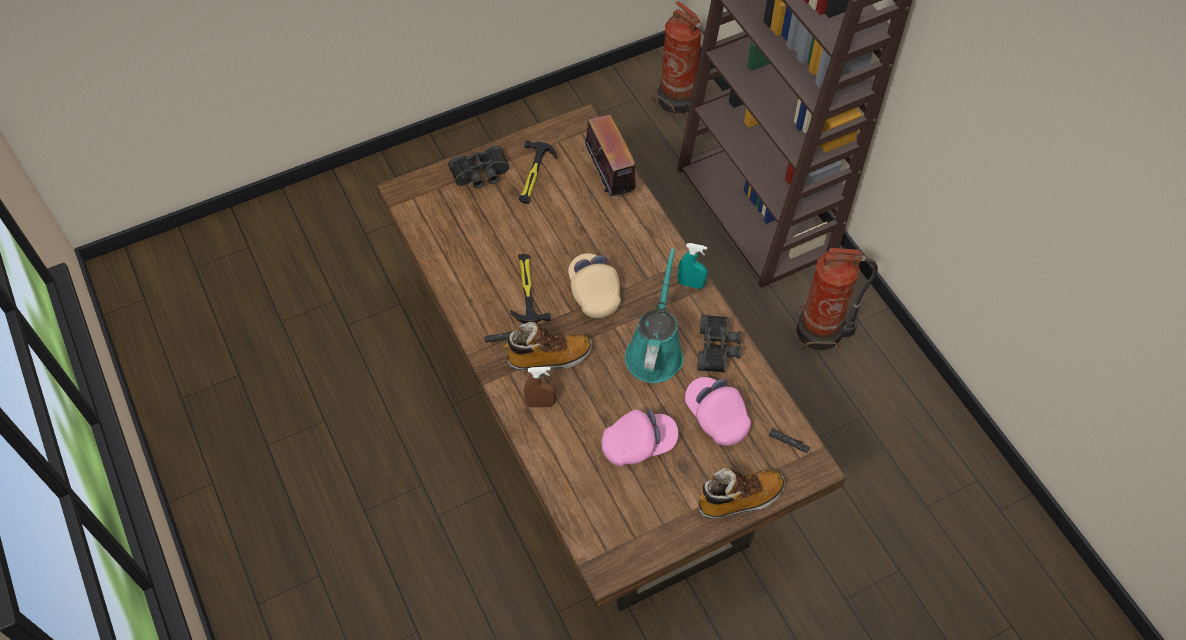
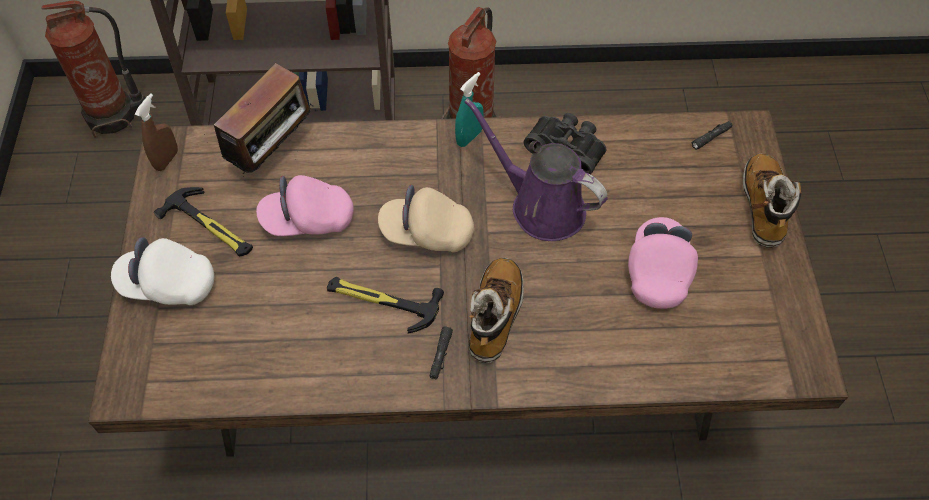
camera: 65 degrees left, 0 degrees up
black binoculars [448,145,510,189] -> white cap [111,237,214,305]
brown spray bottle [524,367,556,407] -> brown spray bottle moved to [135,93,178,171]
radio [582,115,636,202] -> radio turned 120 degrees clockwise [204,63,316,174]
turquoise watering can [625,248,684,383] -> purple watering can [464,98,608,241]
pink cap [685,377,751,446] -> pink cap moved to [256,175,354,236]

